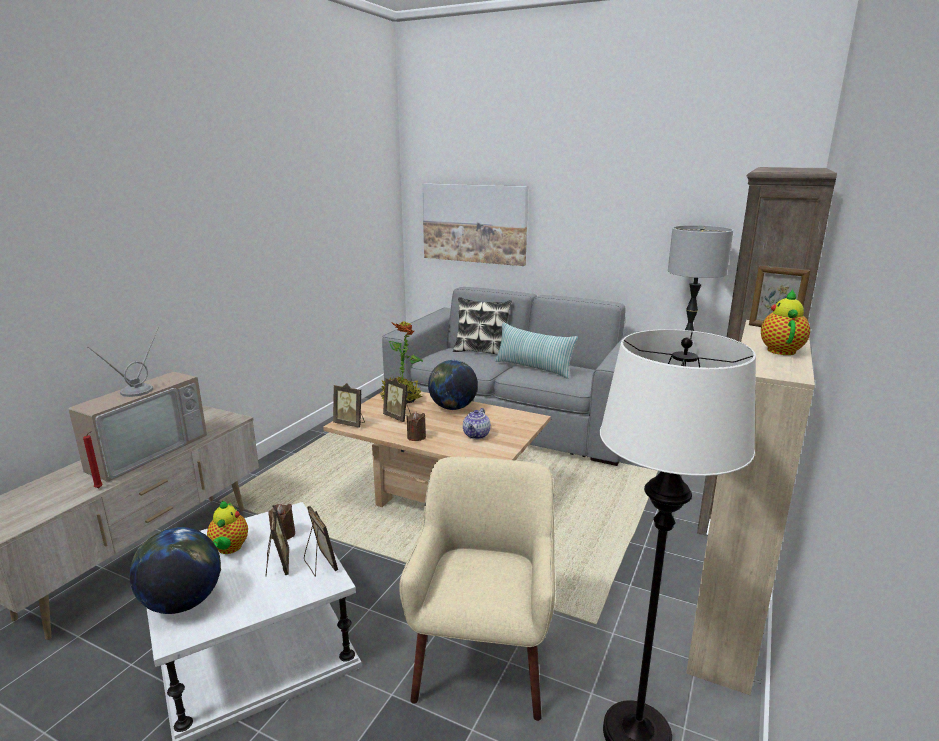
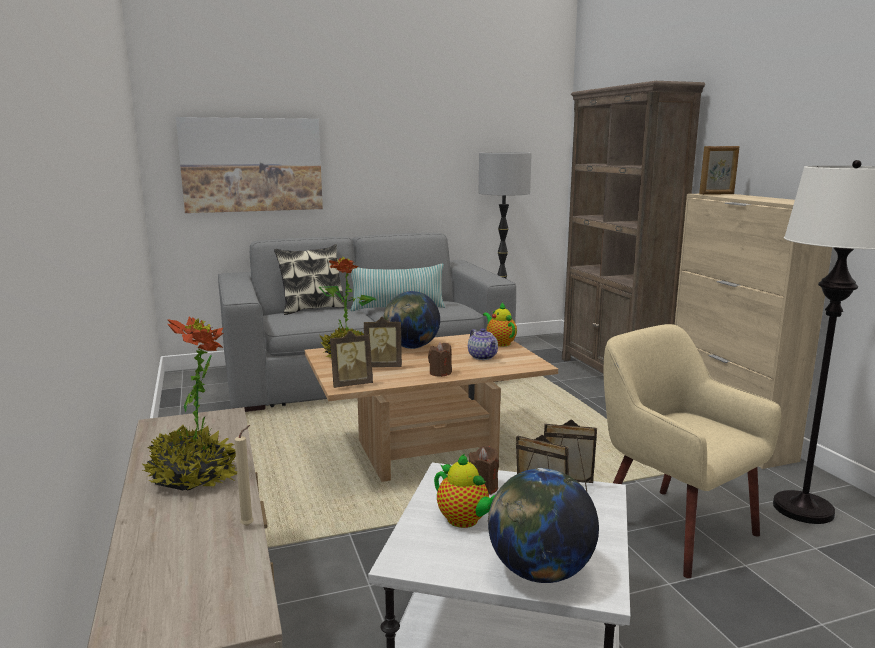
camera: 45 degrees left, 5 degrees down
television [68,327,207,482] -> potted plant [143,316,237,490]
red candle [83,431,103,488] -> beige candle [234,425,254,526]
teapot [761,289,810,355] -> teapot moved to [483,302,517,346]

